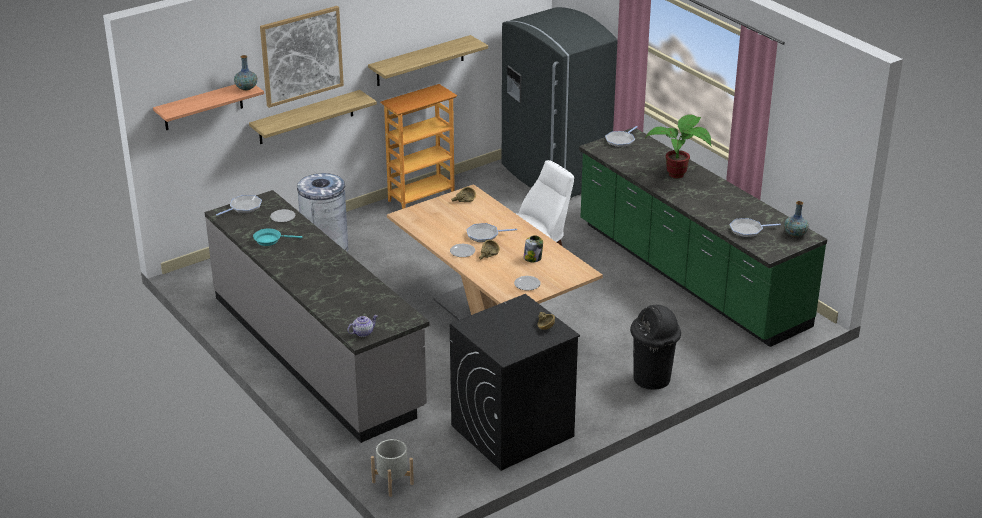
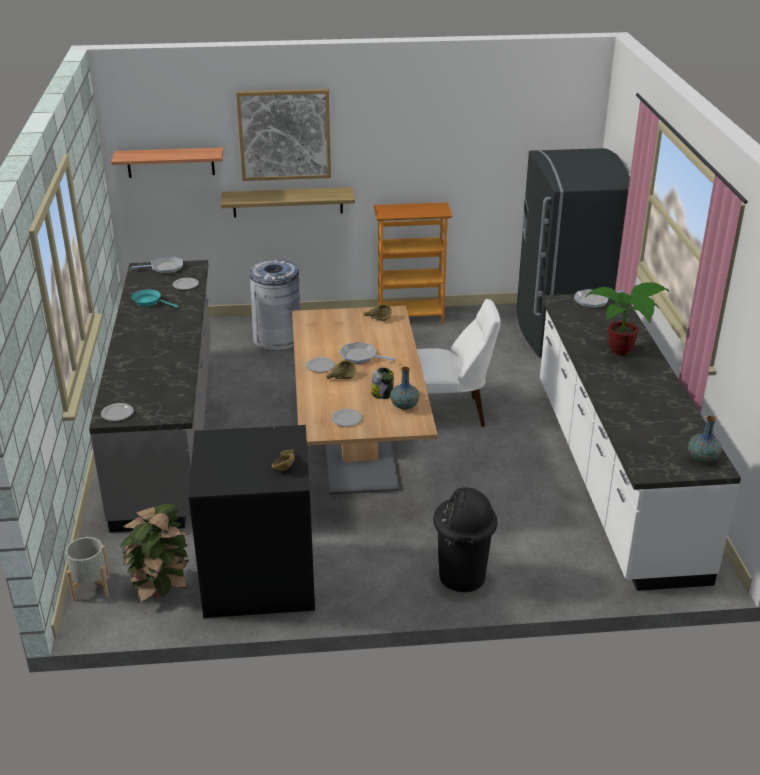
camera: 30 degrees right, 0 degrees up
vase [234,55,257,91] -> vase moved to [390,367,420,410]
teapot [347,315,378,337] -> plate [101,403,134,421]
shelf [368,35,488,86] -> none
green counter [579,127,827,347] -> white counter [540,292,741,591]
frying pan [730,218,781,237] -> none
none -> potted plant [120,504,191,603]

